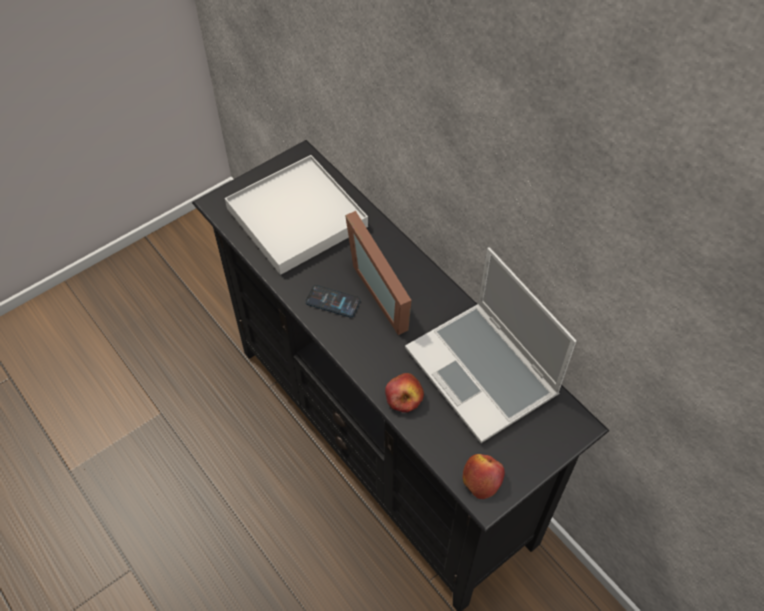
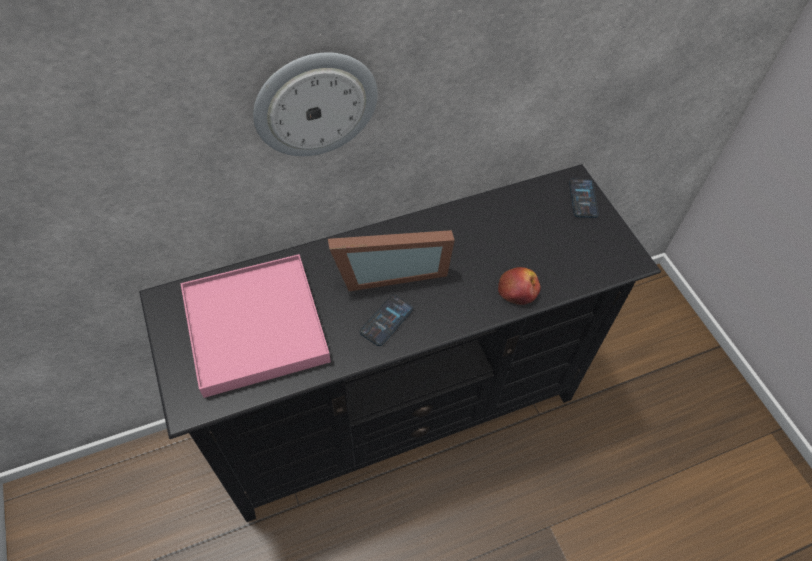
camera: 75 degrees left, 0 degrees up
white tray [225,155,368,275] -> pink tray [181,254,331,398]
laptop [405,247,577,443] -> none
apple [463,454,505,499] -> none
none -> wall clock [253,52,378,156]
none -> phone [569,179,599,218]

